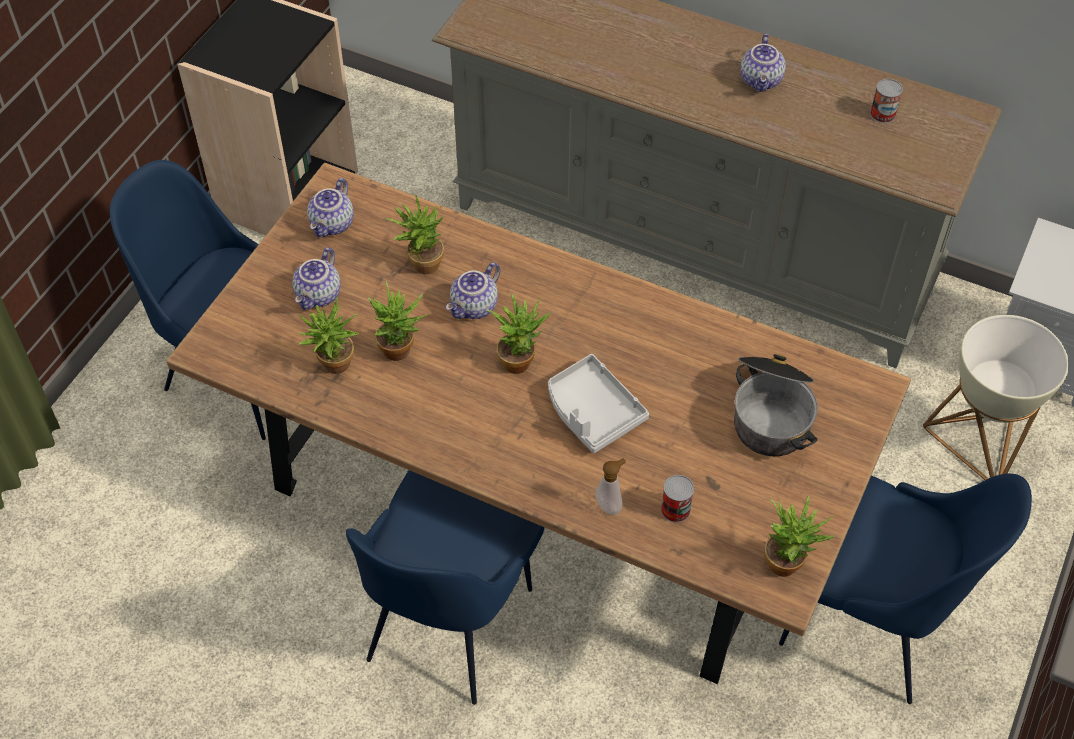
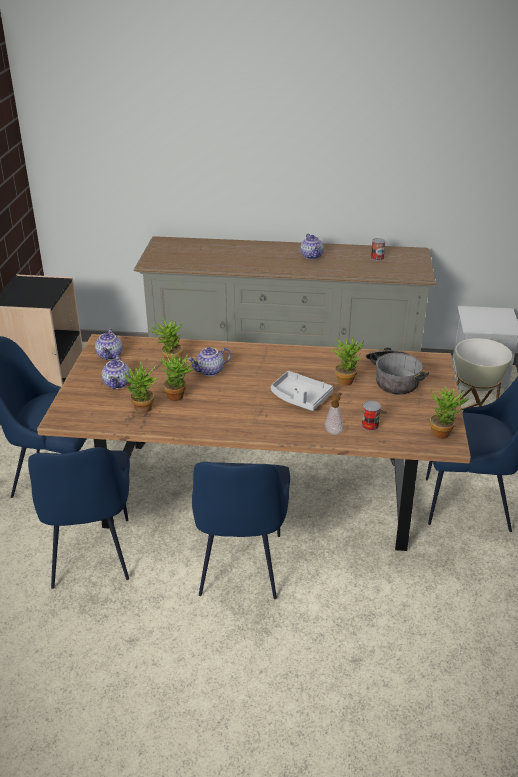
camera: 20 degrees left, 20 degrees down
teapot [446,262,500,319] -> teapot turned 45 degrees clockwise [187,347,231,376]
potted plant [487,293,551,374] -> potted plant moved to [331,338,364,386]
none -> blue chair [28,447,130,589]

